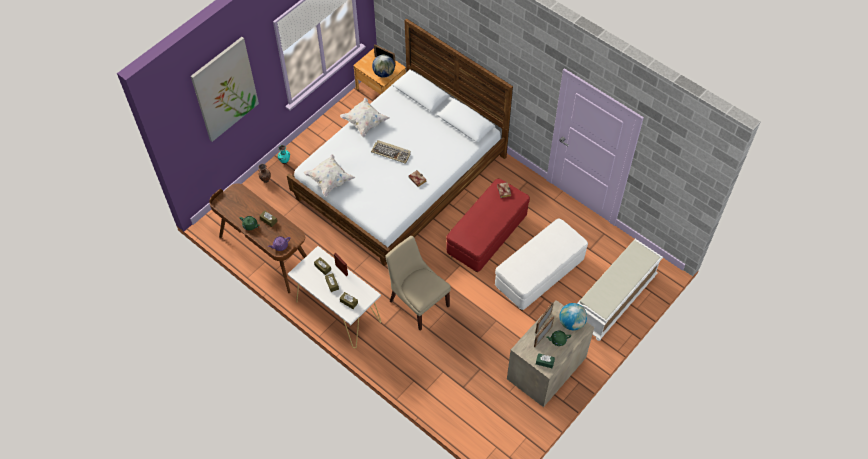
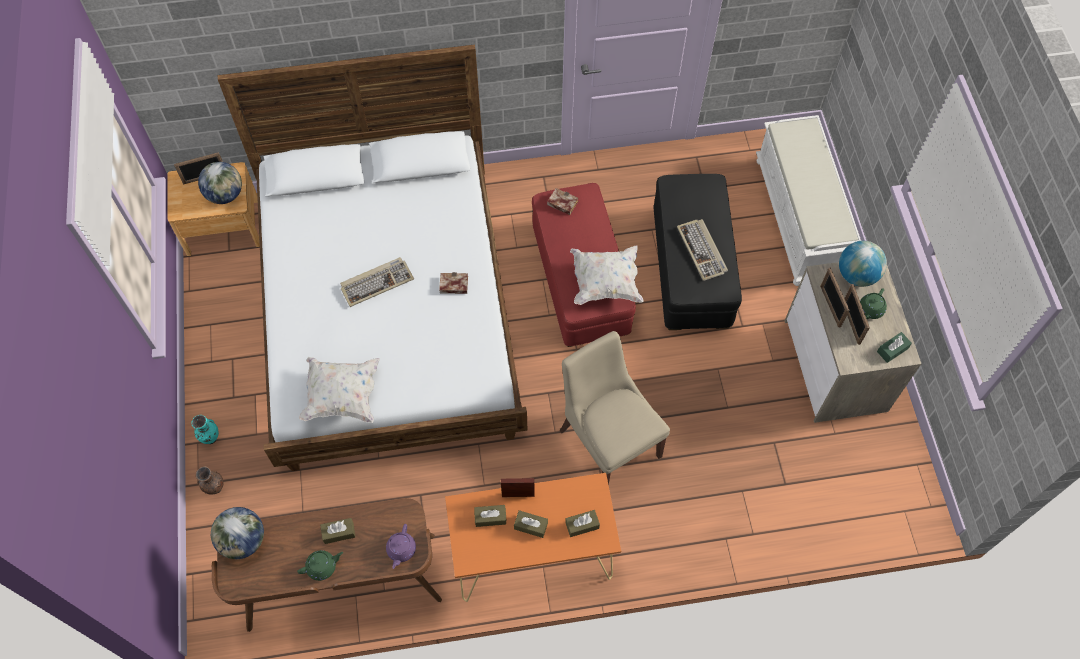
camera: 50 degrees left, 5 degrees up
picture [191,37,259,142] -> none
white console table [288,246,381,348] -> orange console table [445,473,621,602]
white pillow [340,98,390,137] -> white pillow moved to [570,245,643,305]
beige chair [385,236,451,331] -> beige chair turned 60 degrees clockwise [560,331,670,485]
white ottoman [495,218,588,311] -> black ottoman [654,174,742,330]
none -> globe [211,507,264,559]
none -> keyboard [677,219,728,281]

